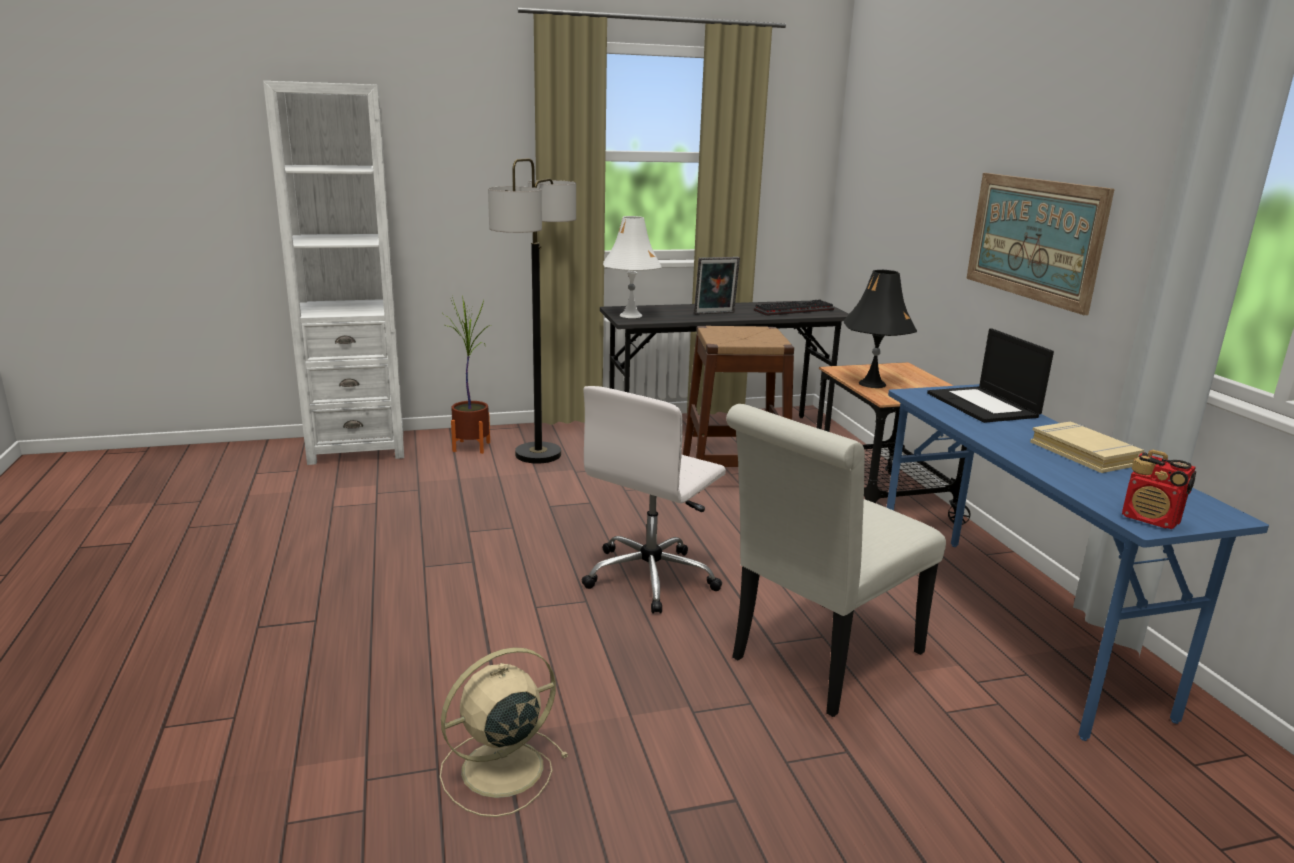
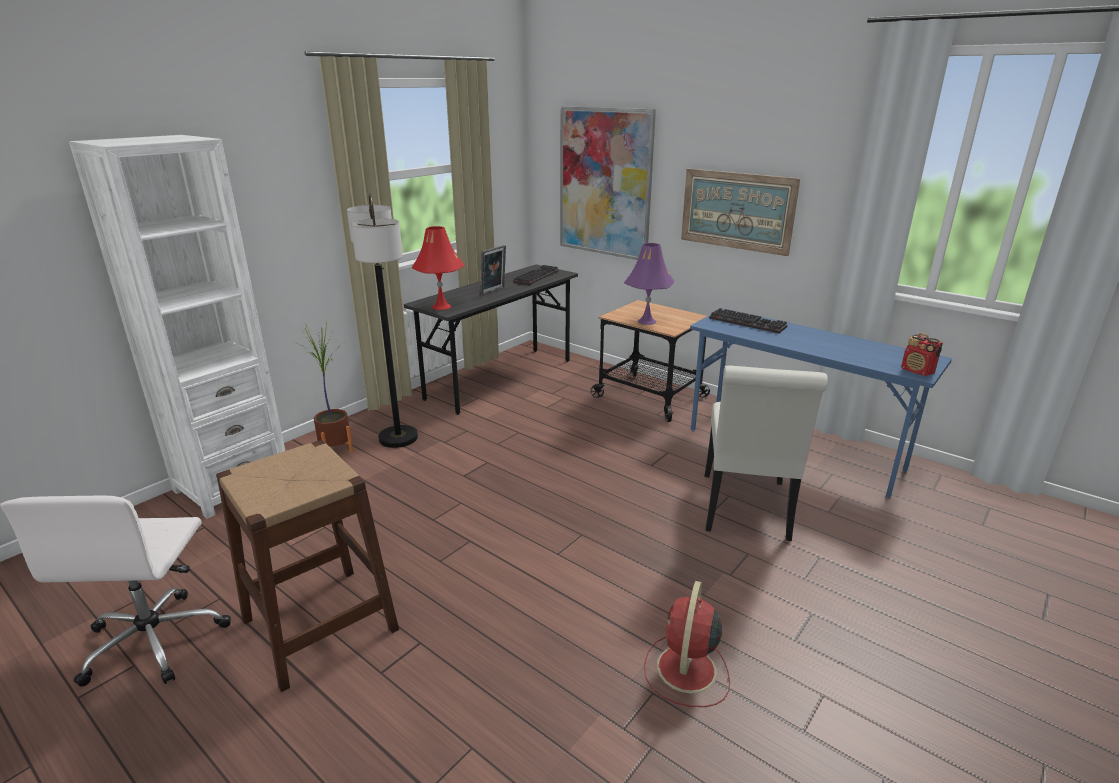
camera: 35 degrees left, 5 degrees up
beige fan [440,647,568,817] -> red fan [644,581,730,707]
white office chair [582,386,726,614] -> white office chair moved to [0,496,231,687]
white table lamp [603,216,662,318] -> red table lamp [412,226,464,310]
brown stool [683,326,794,493] -> brown stool moved to [216,440,399,692]
black table lamp [843,270,917,388] -> purple table lamp [624,243,674,325]
laptop [927,328,1054,423] -> keyboard [709,308,787,333]
beige book [1030,422,1144,473] -> none
radio [1122,450,1197,529] -> radio turned 45 degrees clockwise [901,333,943,376]
none -> picture [560,106,656,260]

